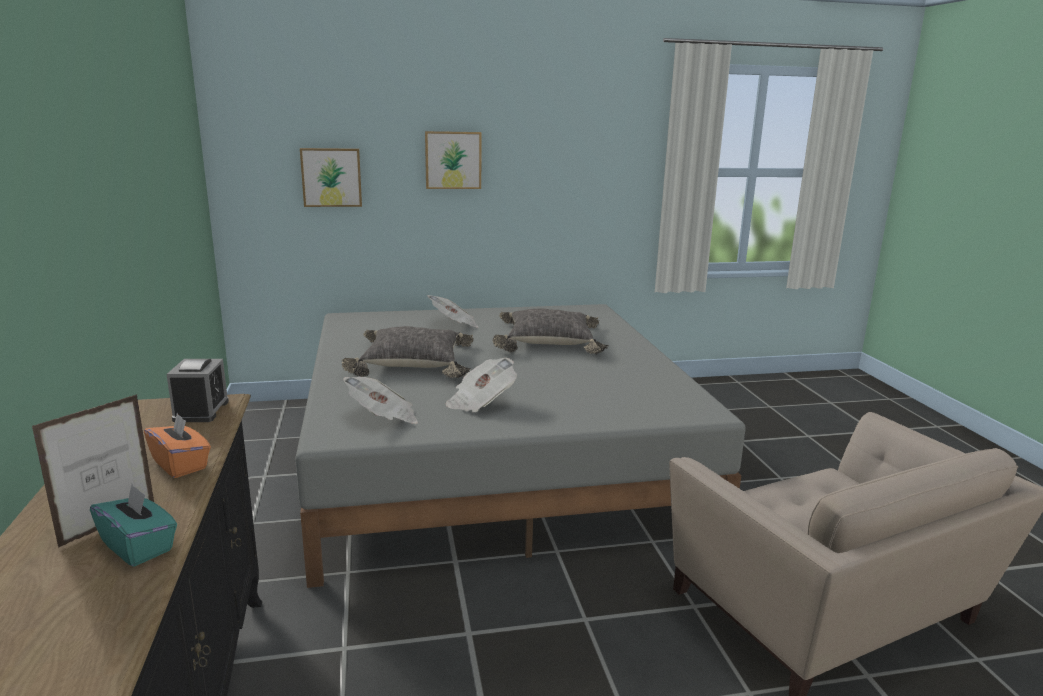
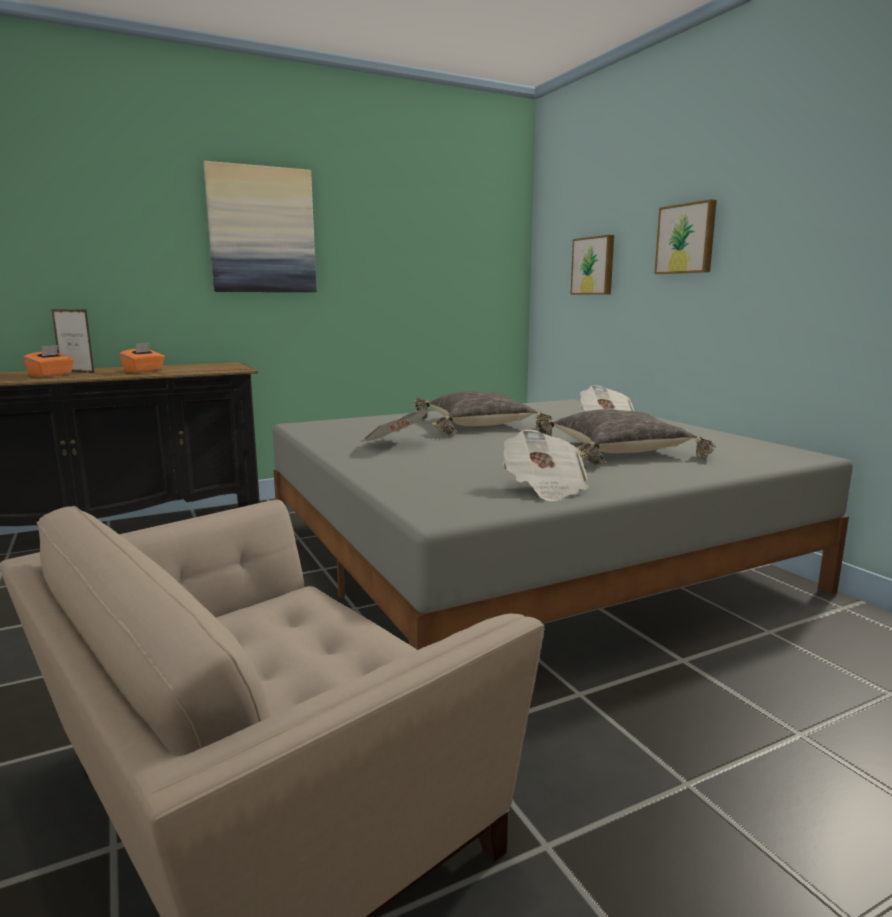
camera: 75 degrees right, 5 degrees down
turquoise tissue box [90,484,177,567] -> orange tissue box [23,345,74,377]
alarm clock [166,359,229,422] -> none
newspaper [343,377,418,424] -> newspaper moved to [503,430,589,501]
none -> picture [203,161,317,292]

